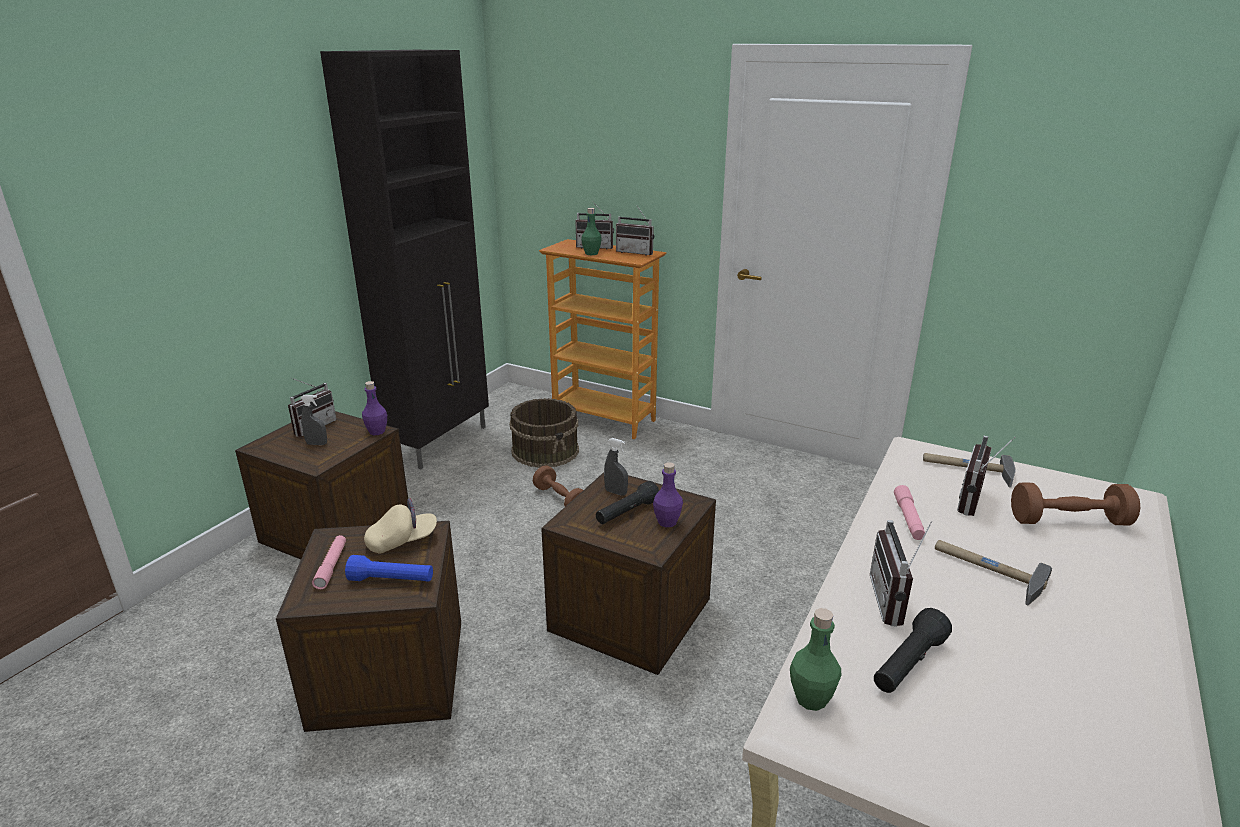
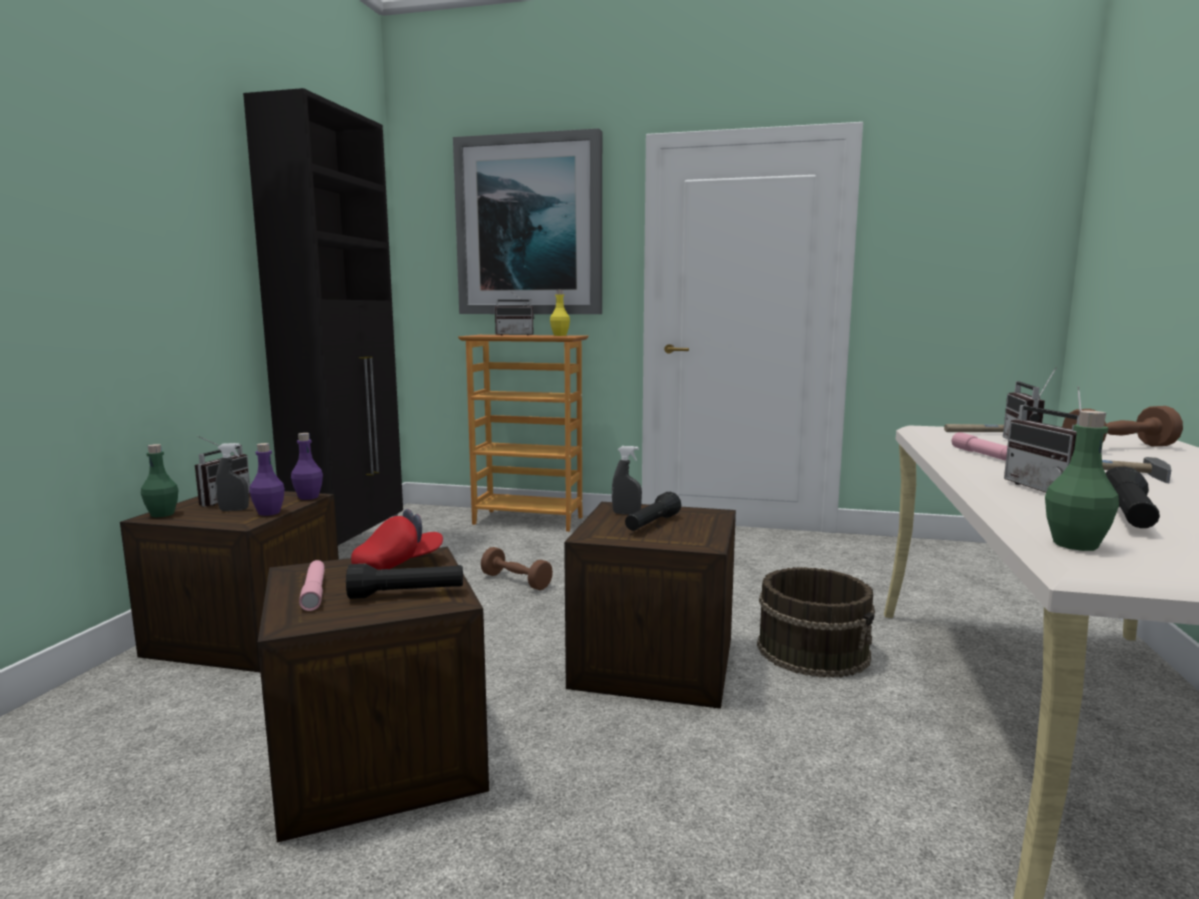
camera: 15 degrees left, 15 degrees down
blue flashlight [345,555,433,581] -> black flashlight [346,564,463,599]
beige cap [364,498,437,553] -> red cap [351,509,443,570]
brown bucket [510,398,579,468] -> brown bucket moved to [757,567,875,678]
green bottle [581,208,602,255] -> green bottle moved to [141,444,178,517]
radio [616,206,654,256] -> yellow bottle [550,290,570,336]
purple bottle [653,462,683,527] -> purple bottle moved to [249,443,285,516]
none -> picture [453,128,602,314]

